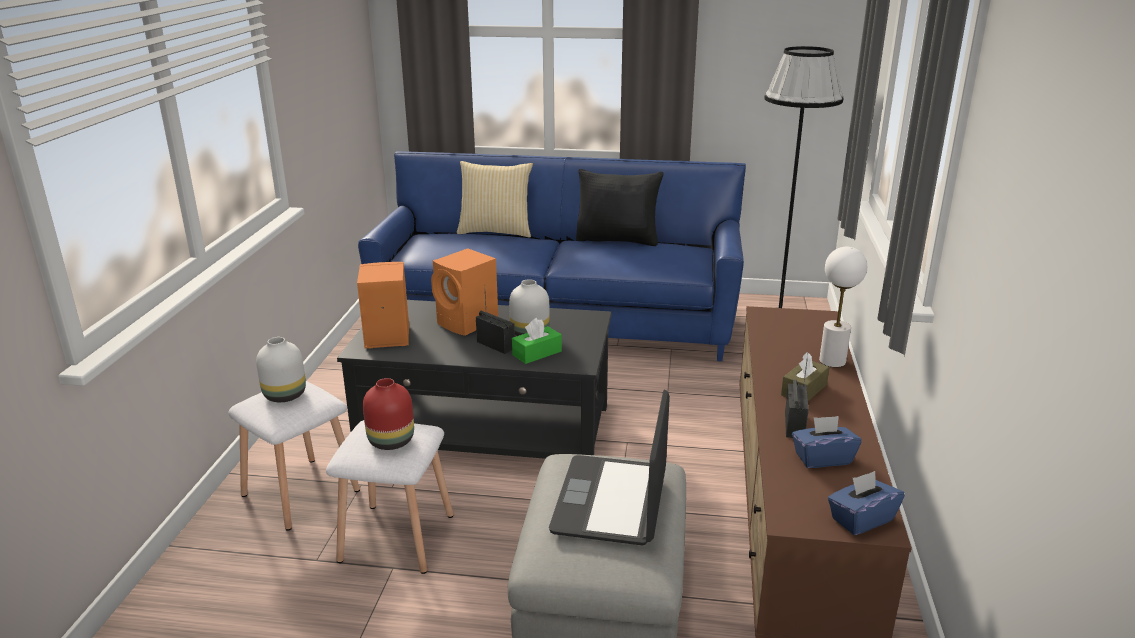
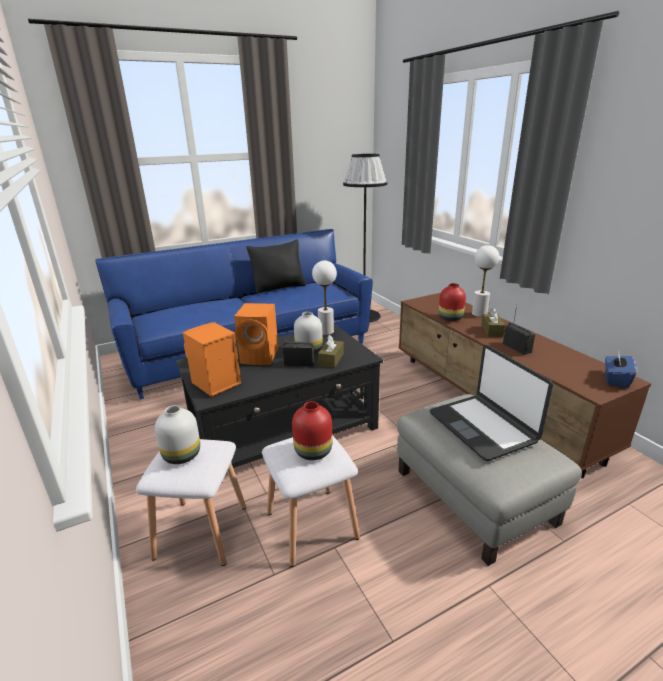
camera: 35 degrees left, 0 degrees up
pillow [457,161,533,238] -> none
green tissue box [512,318,562,364] -> brown tissue box [318,335,344,368]
blue tissue box [792,416,862,468] -> none
none -> white table lamp [312,261,337,335]
none -> red vase [439,283,466,321]

